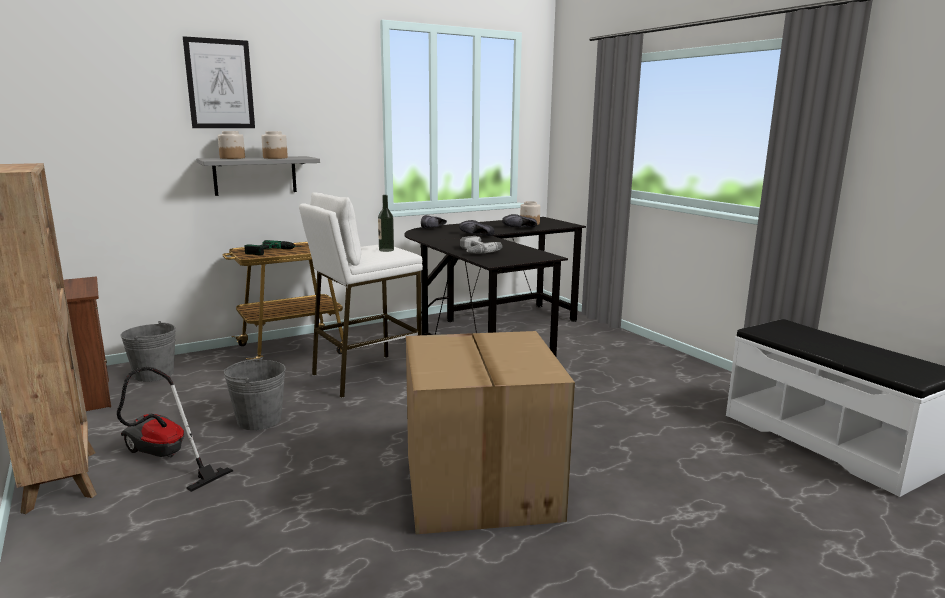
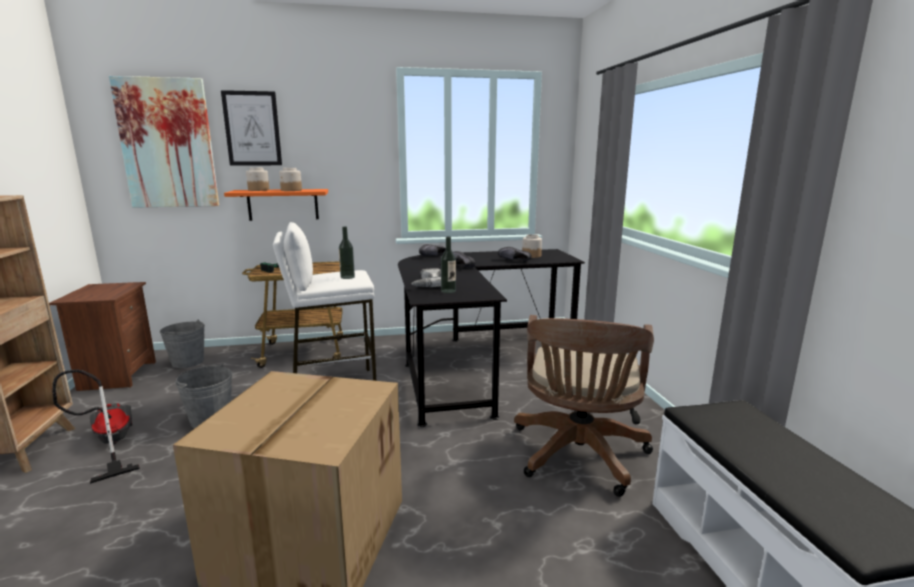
camera: 20 degrees right, 0 degrees up
grey shelf [196,156,320,196] -> orange shelf [224,189,328,221]
none -> picture [109,76,219,208]
none -> bottle [441,236,456,293]
none -> brown office chair [514,315,654,497]

